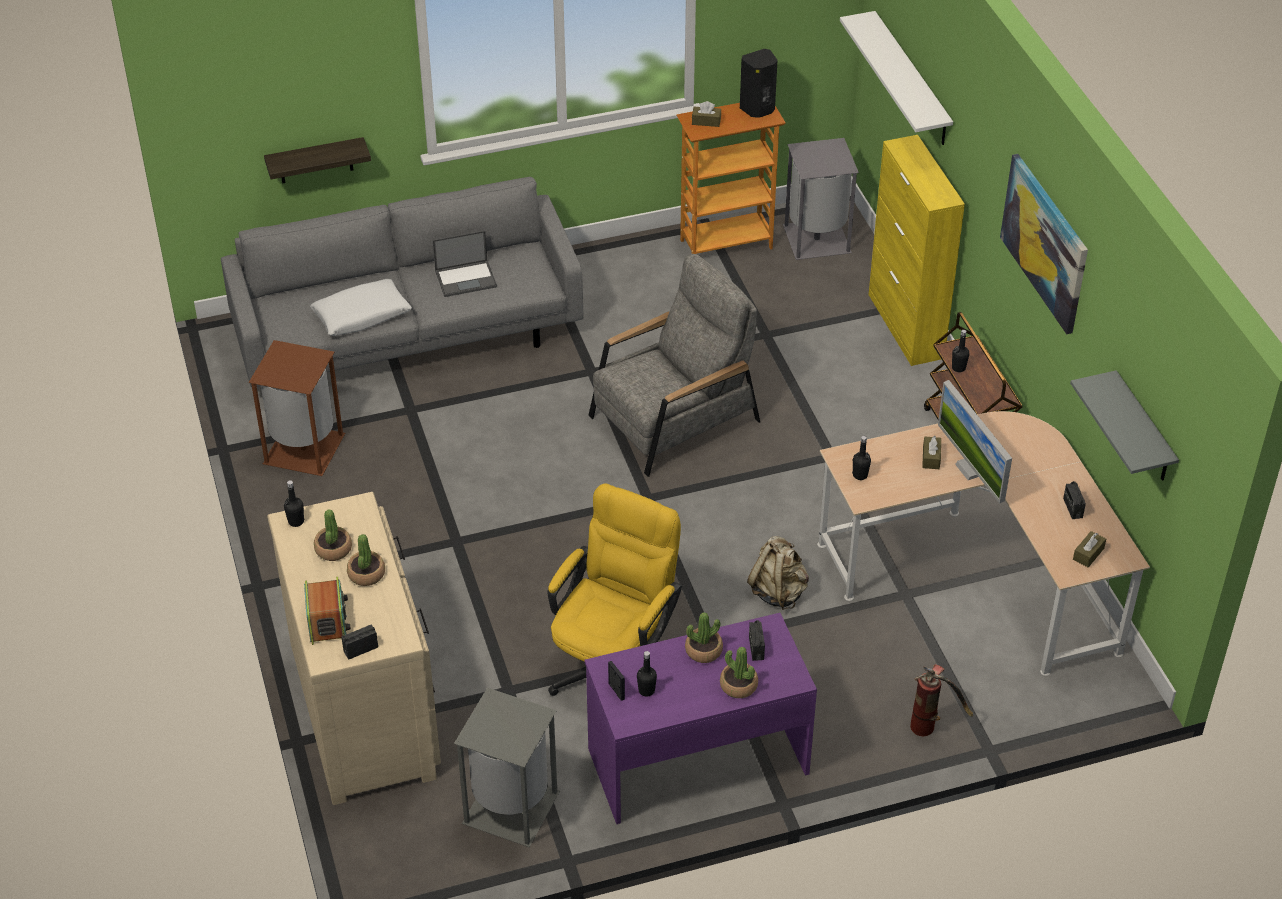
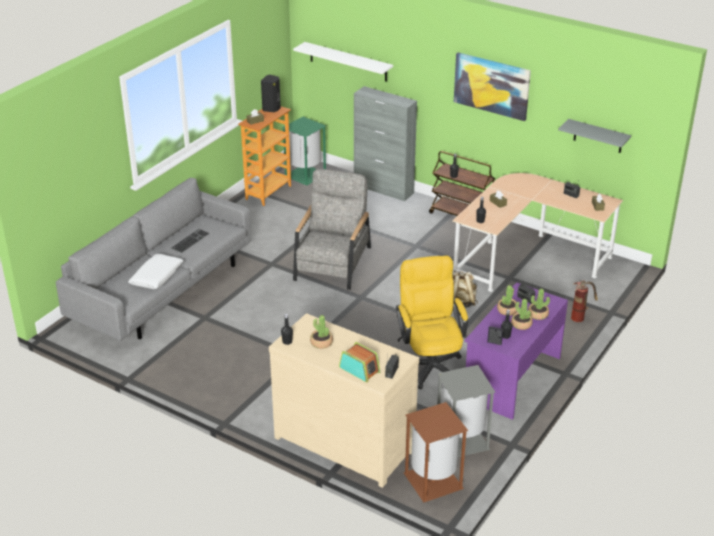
camera: 40 degrees left, 10 degrees down
brown trash can [249,340,345,476] -> brown trash can moved to [403,402,468,502]
shelf [264,137,371,183] -> none
potted plant [347,534,385,586] -> potted plant moved to [511,299,533,330]
laptop [433,231,497,297] -> keyboard [171,229,210,253]
grey trash can [783,138,859,260] -> green trash can [282,117,326,186]
yellow cabinet [869,135,965,366] -> grey cabinet [354,86,417,201]
monitor [938,380,1012,504] -> none

